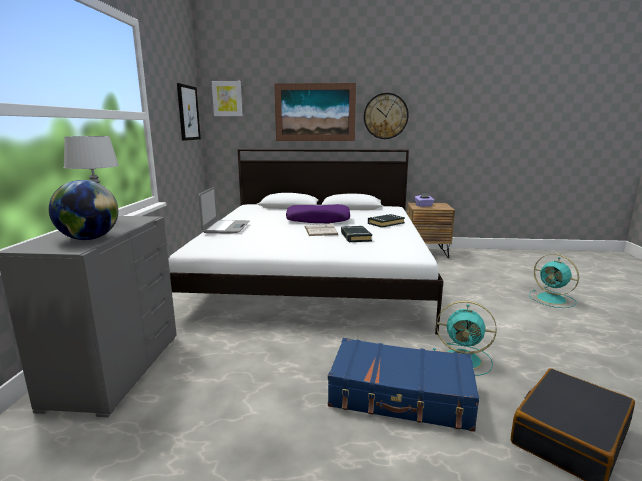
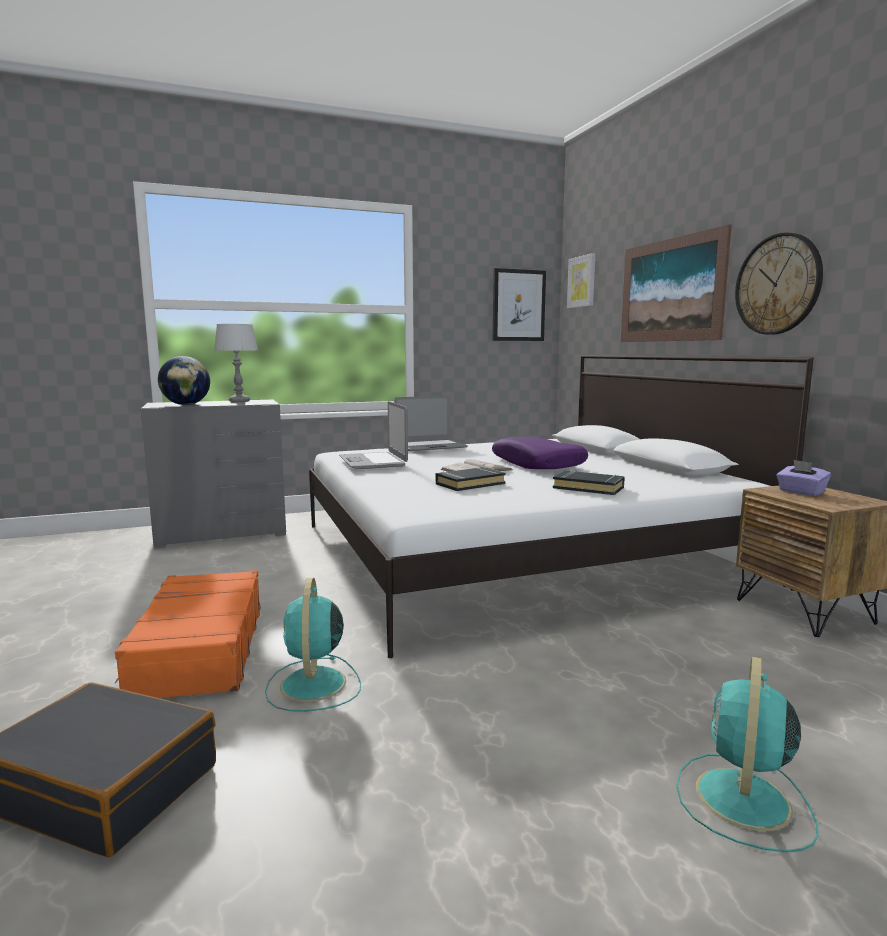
camera: 65 degrees right, 5 degrees down
blue suitcase [328,338,479,432] -> orange suitcase [115,570,261,698]
none -> laptop [339,401,408,469]

